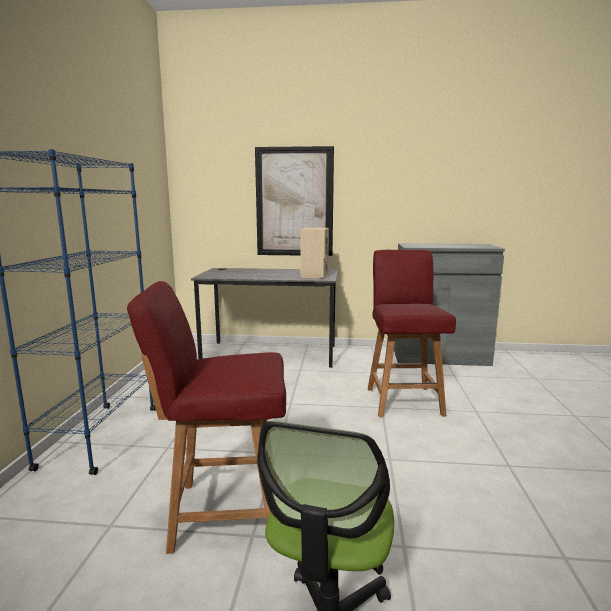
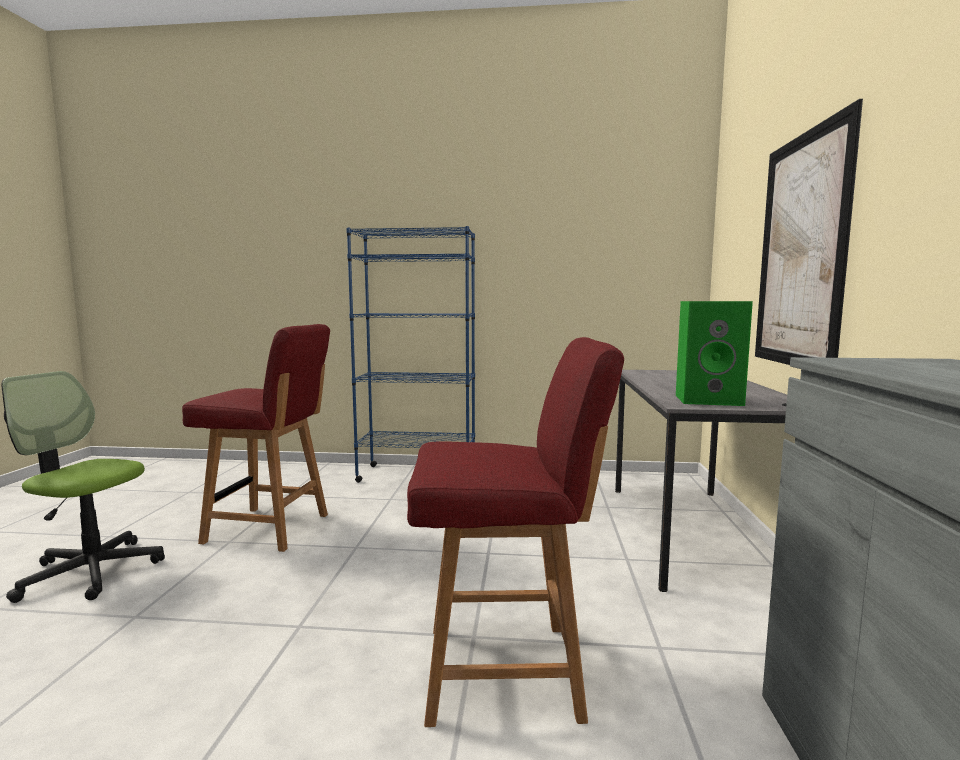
camera: 90 degrees right, 5 degrees down
red chair [127,281,286,554] -> red chair turned 105 degrees clockwise [182,324,330,552]
beige speaker [300,228,329,279] -> green speaker [676,301,753,406]

